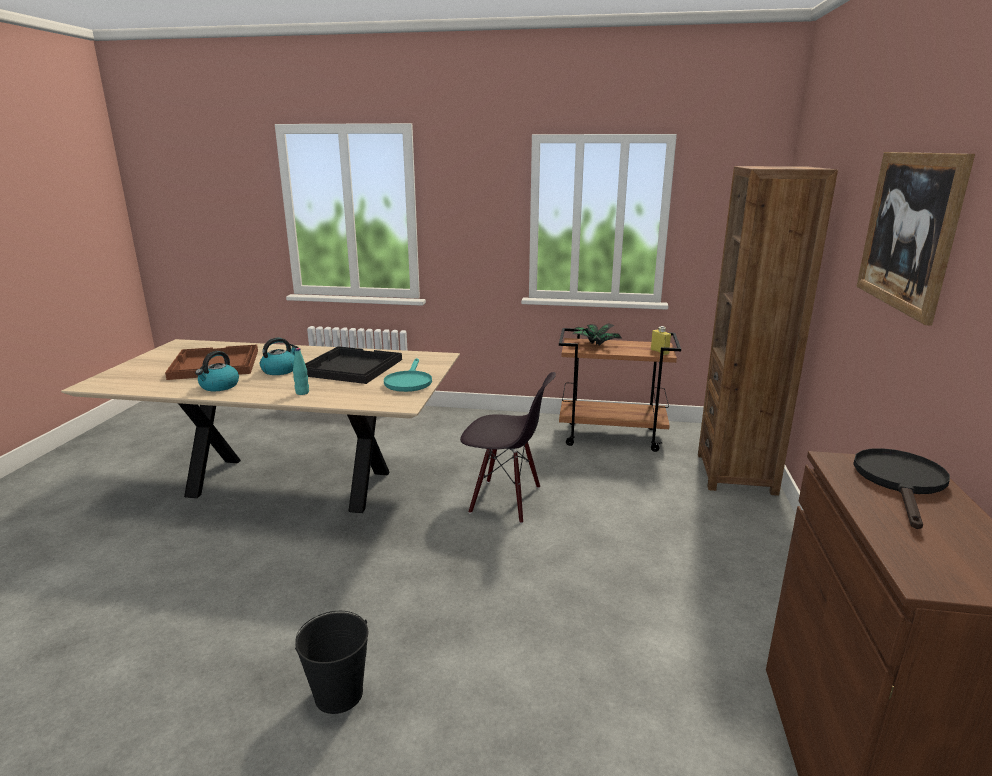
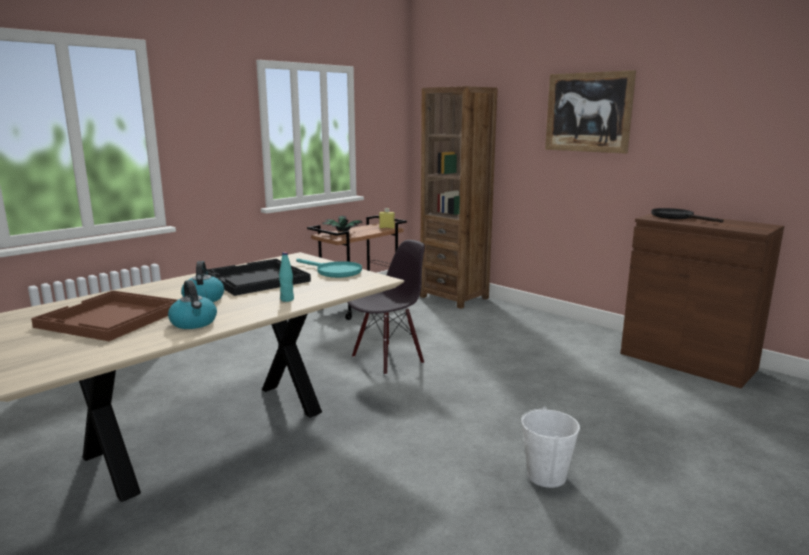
camera: 55 degrees left, 5 degrees down
black bucket [295,611,368,714] -> white bucket [521,407,580,488]

